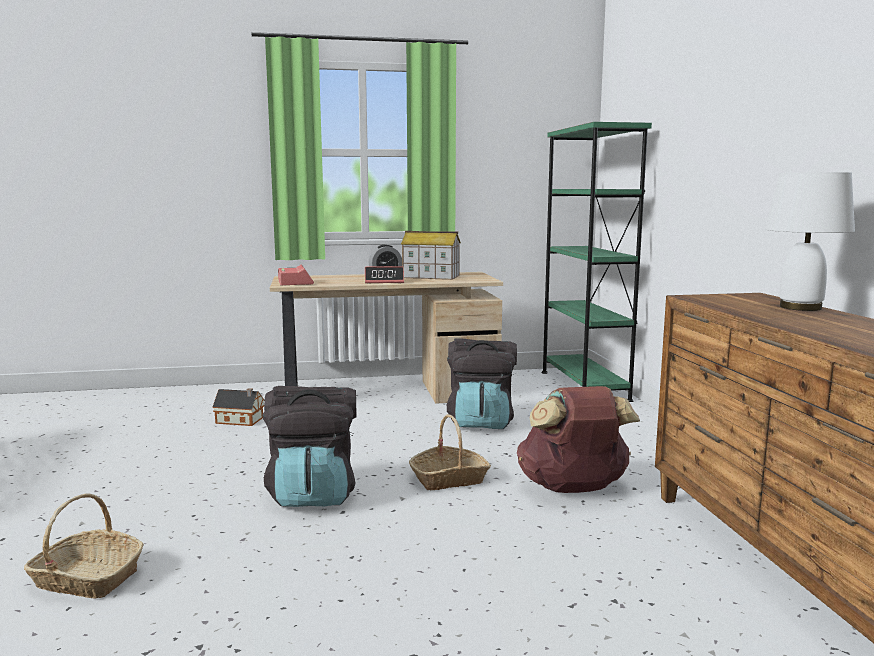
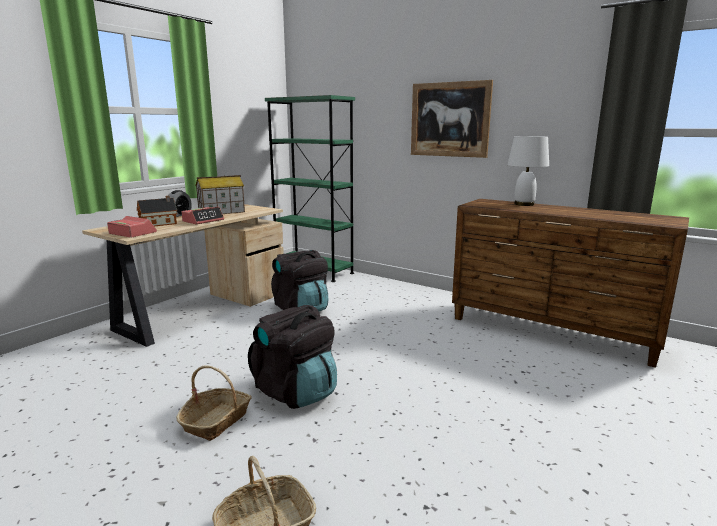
camera: 45 degrees left, 5 degrees up
toy house [212,388,264,426] -> toy house moved to [137,196,177,227]
basket [409,414,491,490] -> basket moved to [176,365,252,441]
brown backpack [517,386,640,493] -> none
none -> picture [411,80,493,158]

